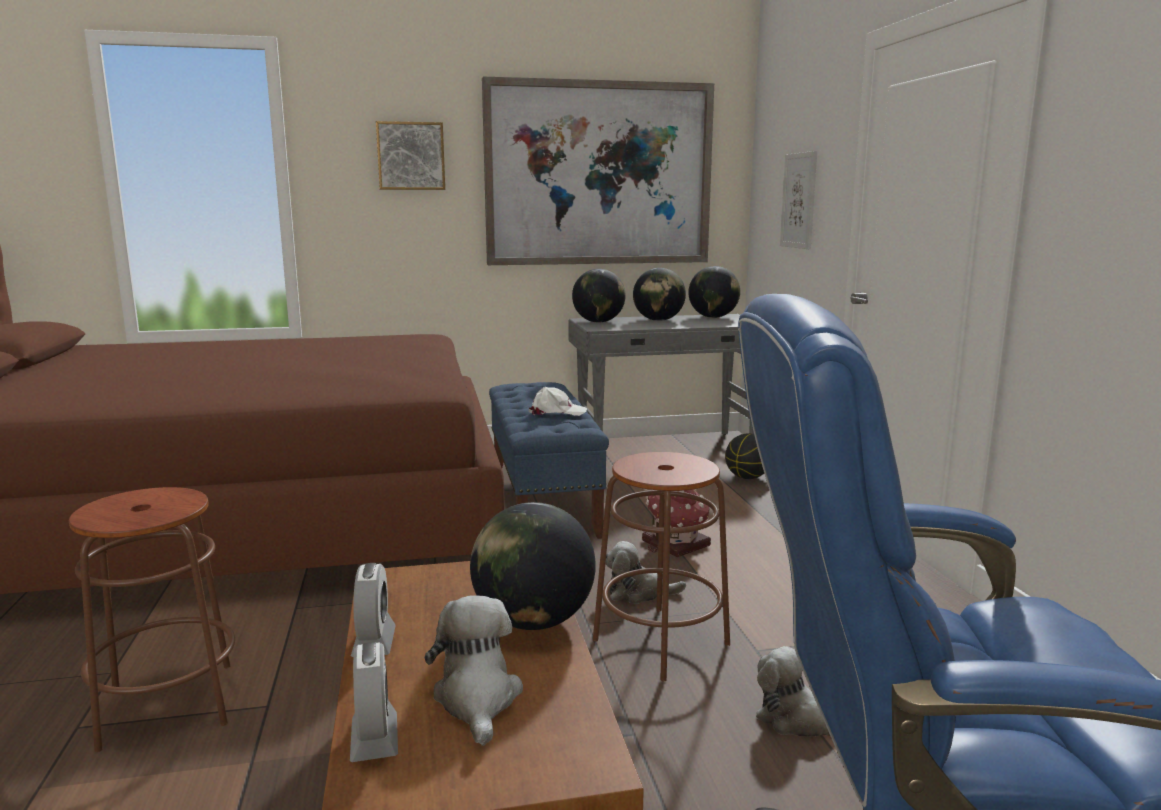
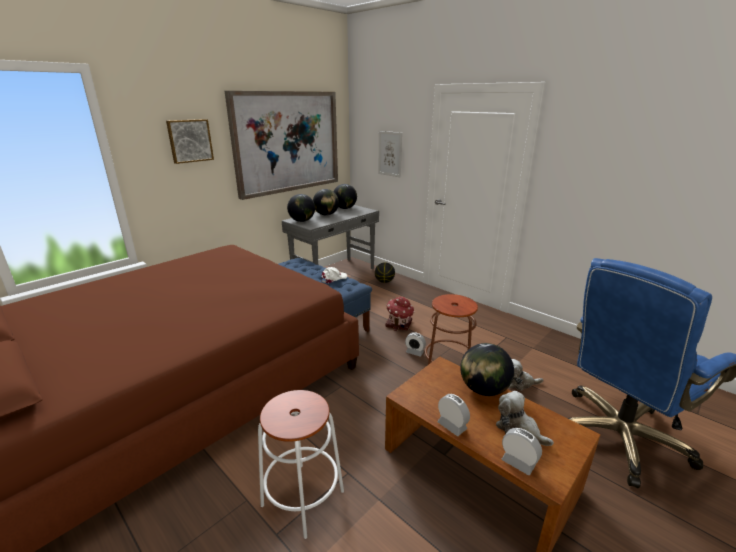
camera: 35 degrees left, 10 degrees up
brown stool [69,487,235,752] -> white stool [258,390,344,539]
plush toy [605,541,686,604] -> alarm clock [405,332,426,356]

